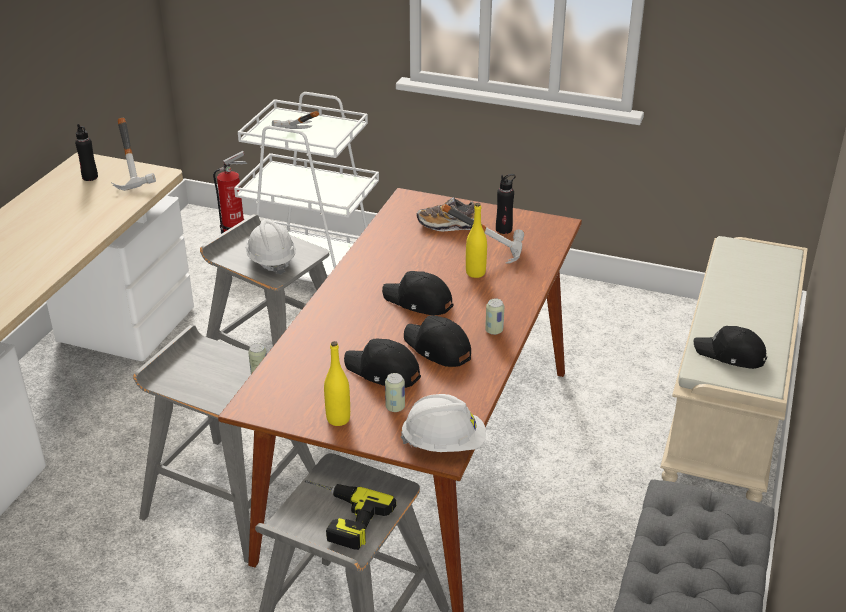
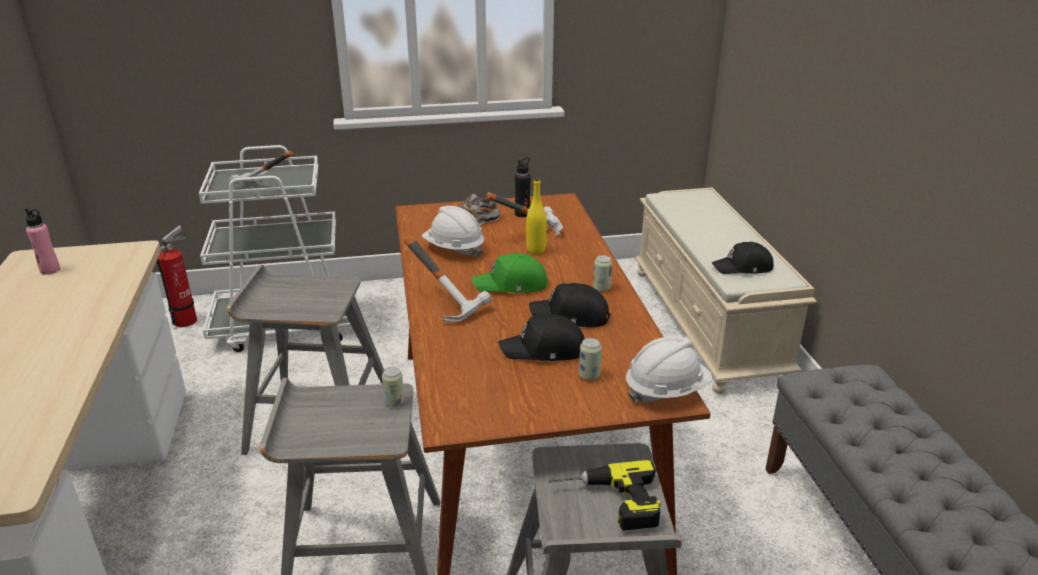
camera: 30 degrees left, 5 degrees down
black bottle [75,124,98,181] -> pink bottle [25,208,60,275]
hammer [111,118,156,191] -> hammer moved to [404,236,491,322]
white hard hat [246,219,296,275] -> white hard hat moved to [422,206,484,257]
yellow bottle [324,341,350,426] -> none
black cap [382,271,454,315] -> green cap [471,253,548,293]

